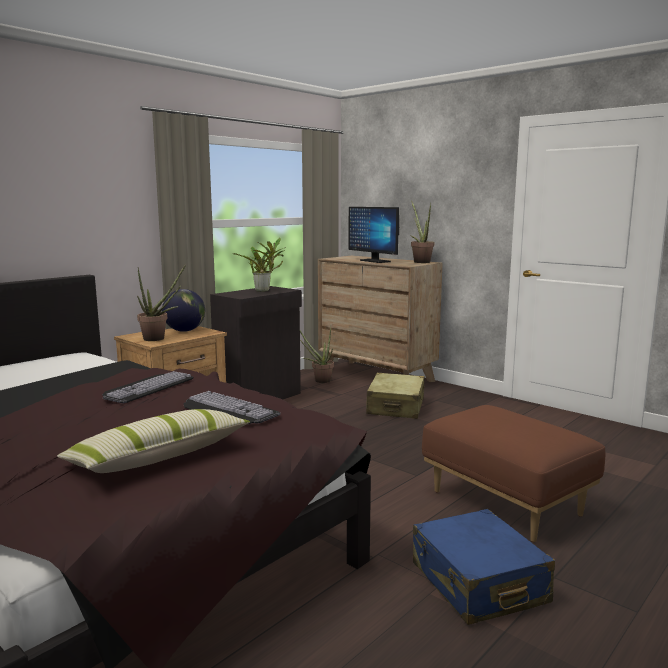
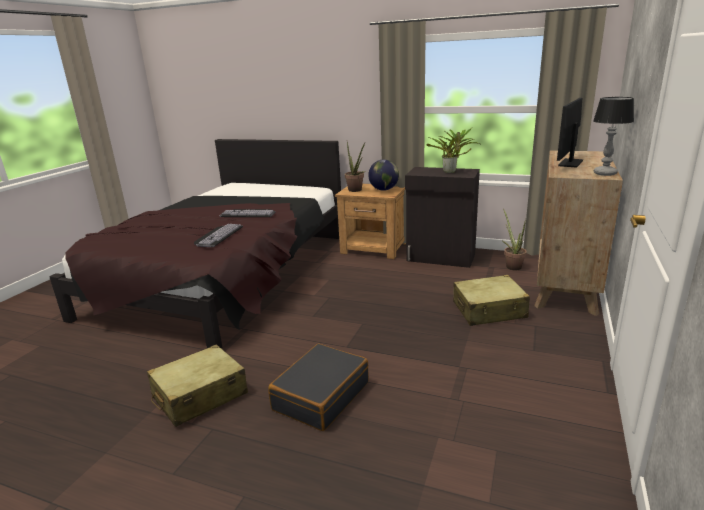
camera: 70 degrees right, 10 degrees up
pillow [57,409,250,473] -> none
potted plant [410,201,434,263] -> table lamp [593,97,634,176]
blue suitcase [413,509,555,625] -> beige suitcase [147,345,248,427]
brown ottoman [422,405,605,542] -> black suitcase [268,344,369,431]

